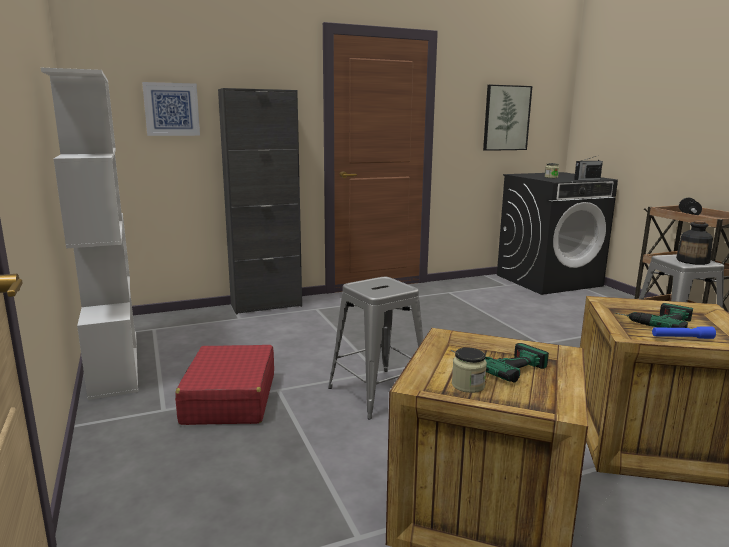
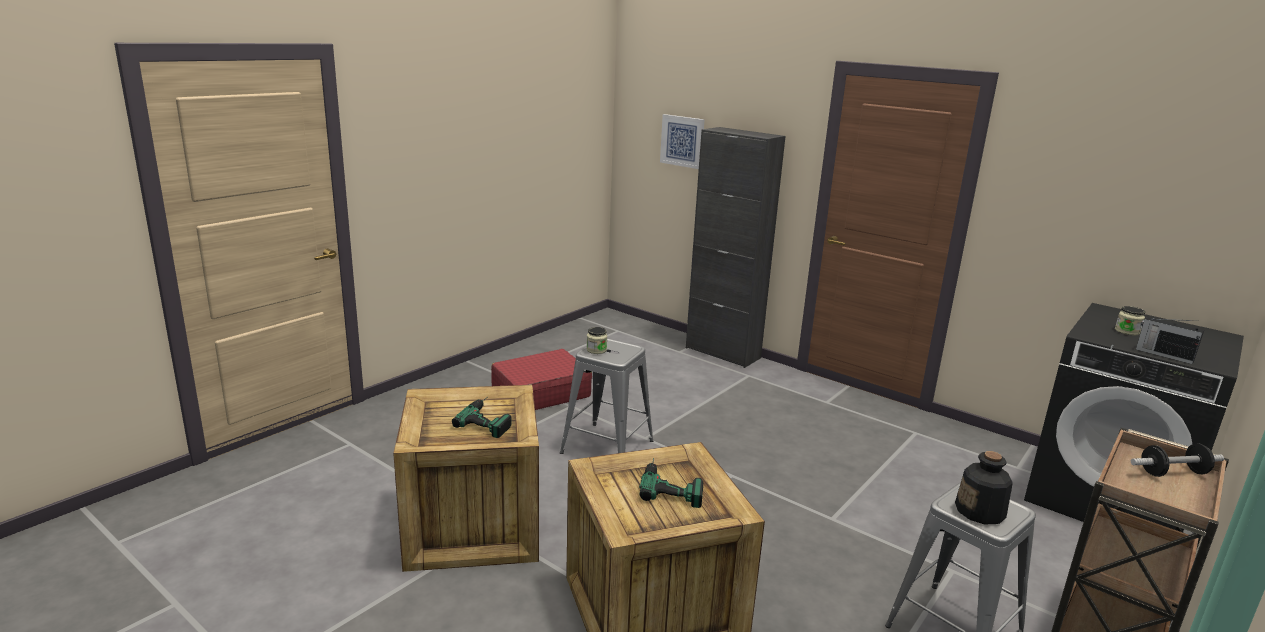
camera: 60 degrees right, 5 degrees up
white bookcase [41,68,138,400] -> none
jar [452,348,487,393] -> jar moved to [587,327,607,354]
picture [483,85,532,151] -> none
blue flashlight [652,327,716,339] -> none

